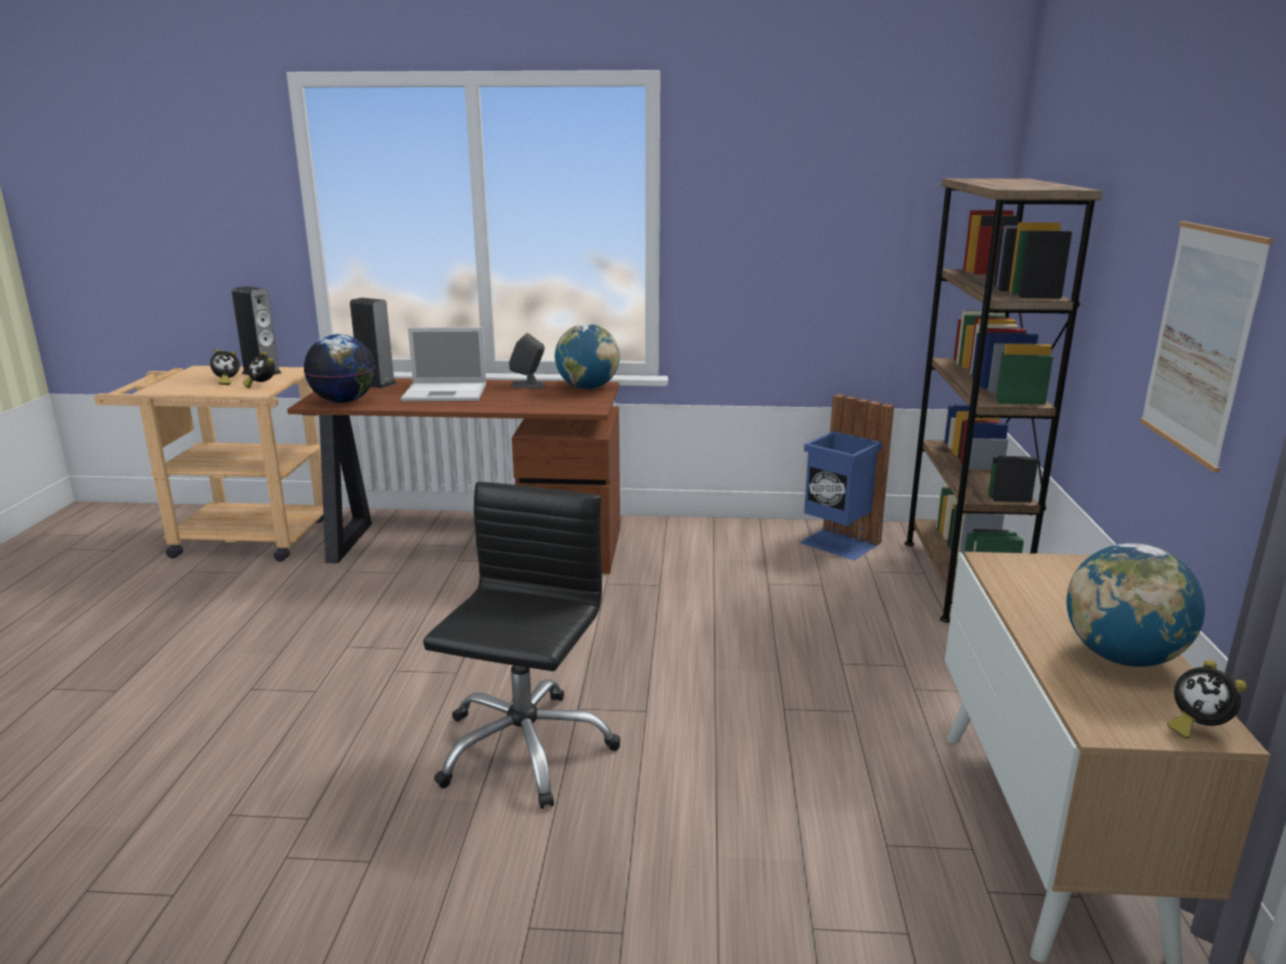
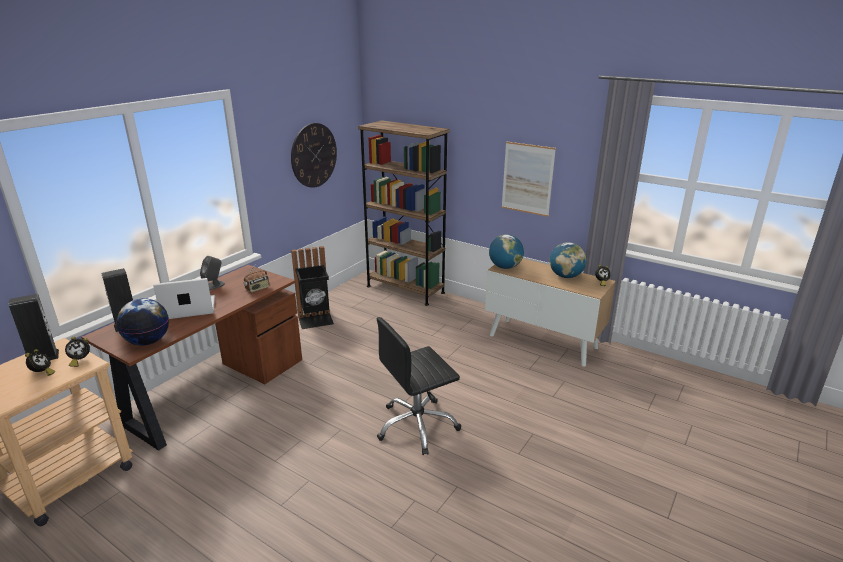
camera: 60 degrees left, 5 degrees up
laptop [401,327,486,401] -> laptop turned 135 degrees counterclockwise [153,278,215,319]
black office chair [423,482,620,809] -> black office chair turned 75 degrees counterclockwise [377,317,461,455]
globe [555,324,620,389] -> globe moved to [489,234,524,269]
blue trash can [799,394,894,560] -> none
none -> radio [244,264,269,293]
none -> wall clock [291,123,337,188]
none -> black trash can [291,246,334,329]

